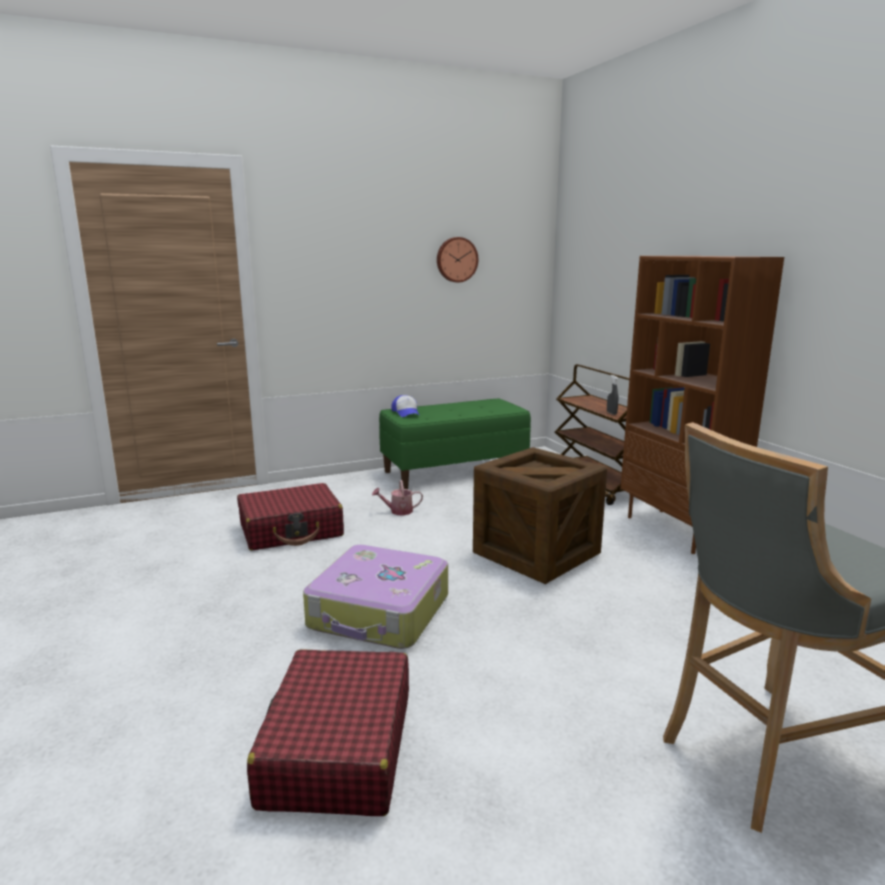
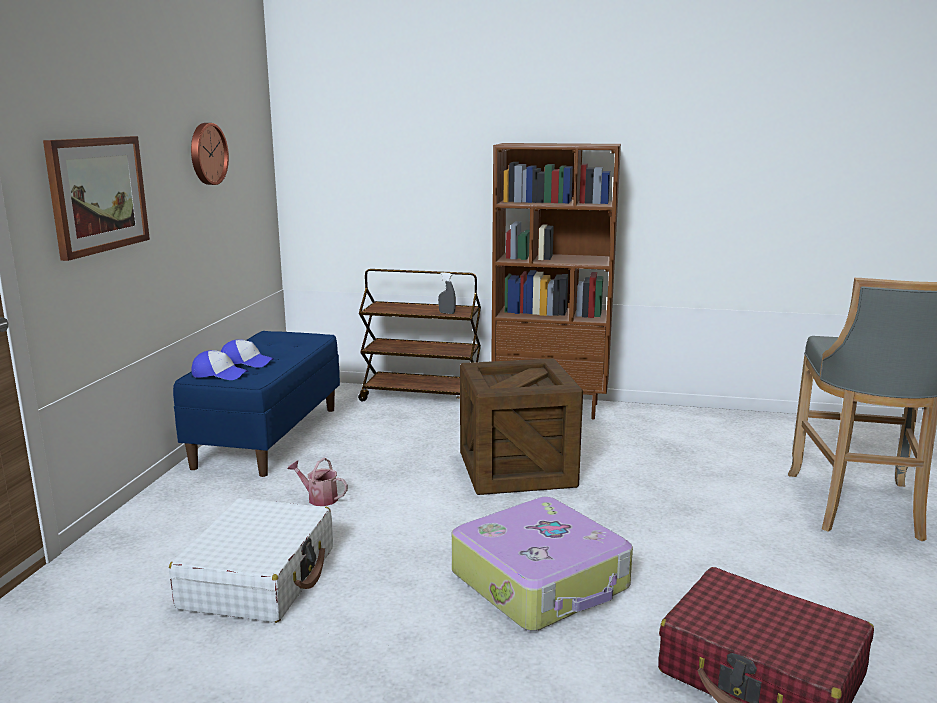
camera: 55 degrees left, 0 degrees up
red suitcase [237,483,344,551] -> white suitcase [169,498,333,623]
watering can [372,480,423,516] -> watering can turned 90 degrees clockwise [287,458,348,506]
green bench [379,398,531,489] -> blue bench [173,331,340,477]
none -> picture [43,136,150,261]
none -> cap [221,339,274,368]

